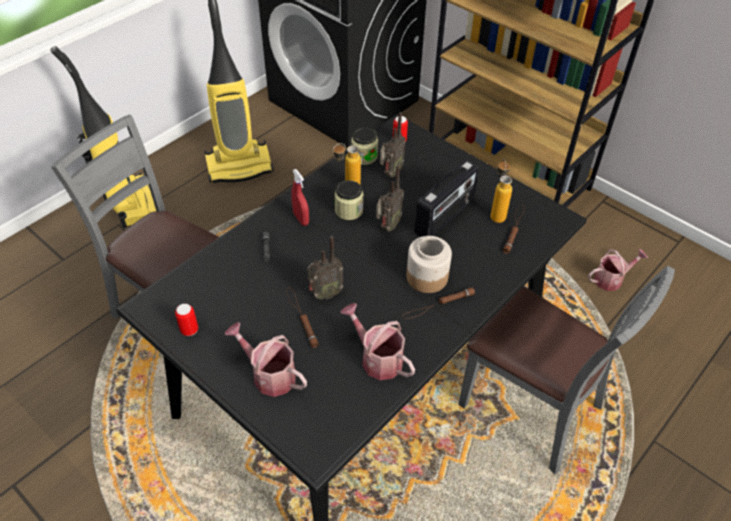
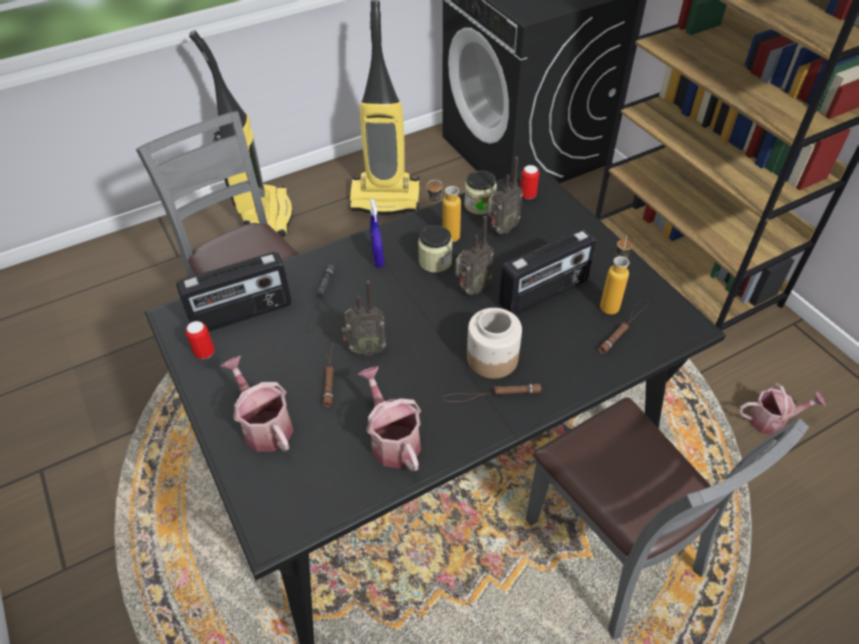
camera: 20 degrees right, 0 degrees up
red spray bottle [291,169,309,226] -> blue spray bottle [370,199,384,268]
none -> radio [177,252,292,331]

